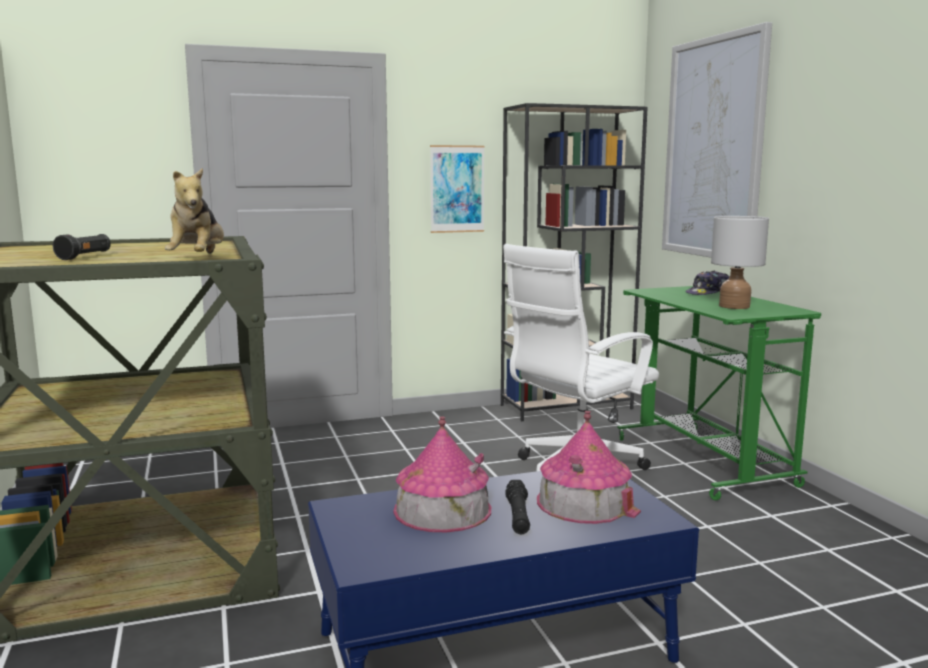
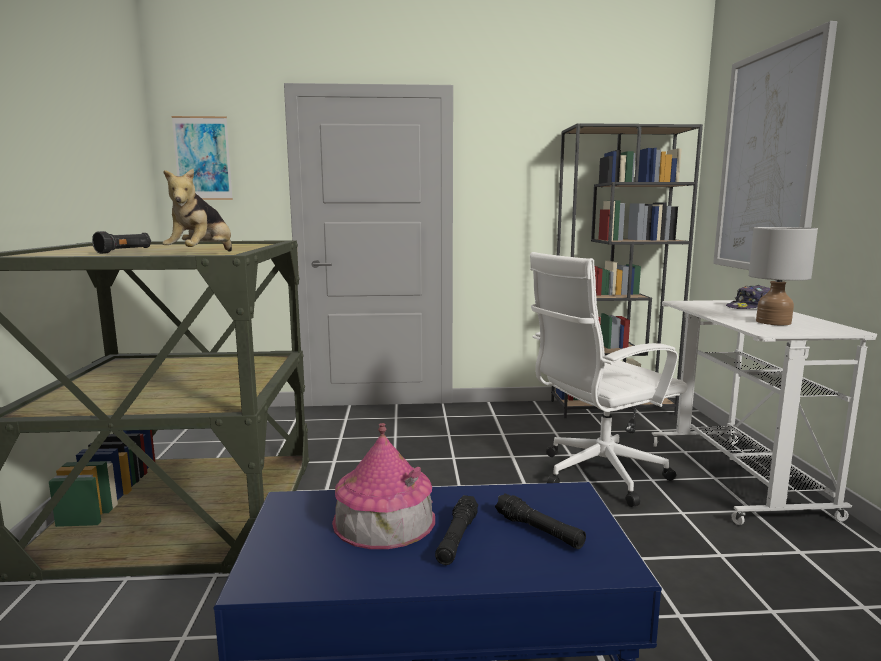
camera: 15 degrees right, 0 degrees up
picture [430,145,485,233] -> picture moved to [171,116,233,200]
toy house [537,411,641,524] -> black flashlight [495,493,586,549]
green desk [617,286,821,500] -> white desk [652,300,877,525]

